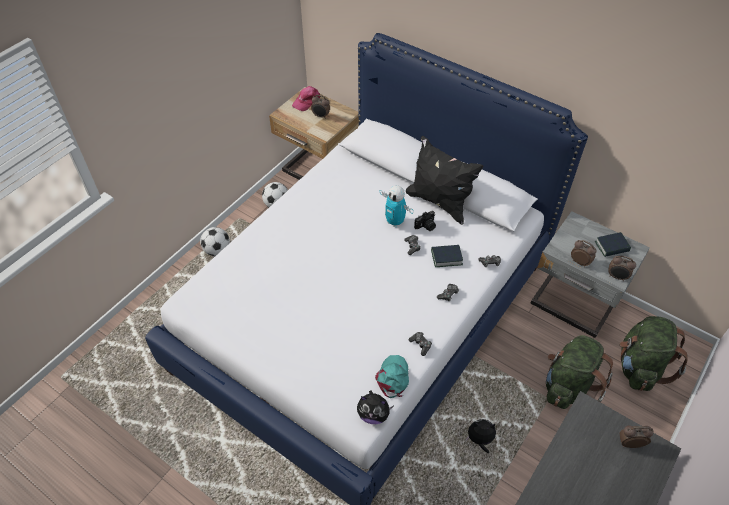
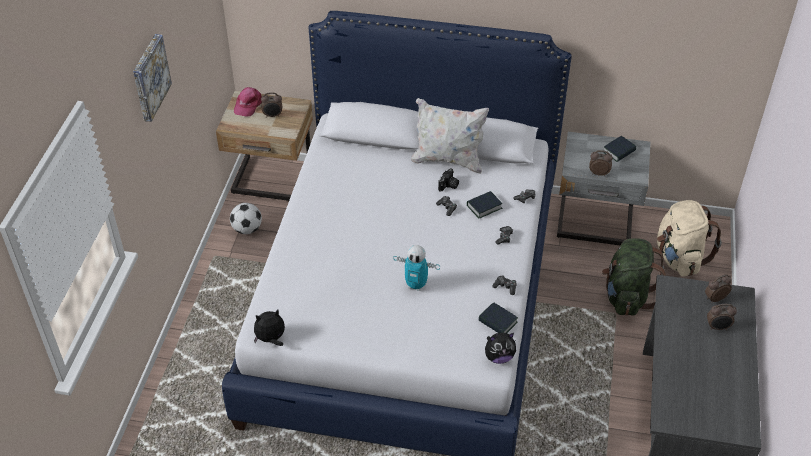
camera: 25 degrees left, 5 degrees down
football [200,227,230,256] -> none
turquoise cap [375,355,409,398] -> book [478,302,518,333]
toy robot [379,186,414,228] -> toy robot moved to [393,245,440,291]
black pillow [406,136,483,225] -> white pillow [411,98,489,174]
plush toy [466,419,496,453] -> plush toy moved to [254,310,285,346]
alarm clock [608,255,636,281] -> alarm clock moved to [707,304,737,330]
green backpack [619,316,687,391] -> beige backpack [657,200,721,277]
none -> picture [133,34,172,122]

